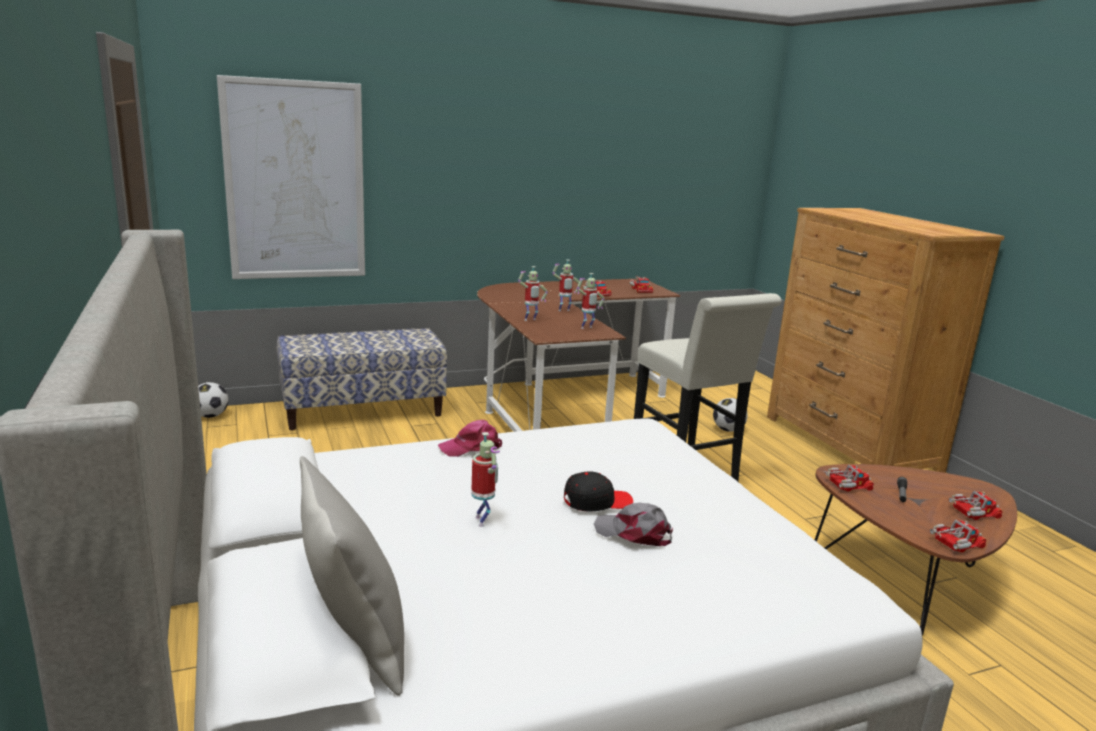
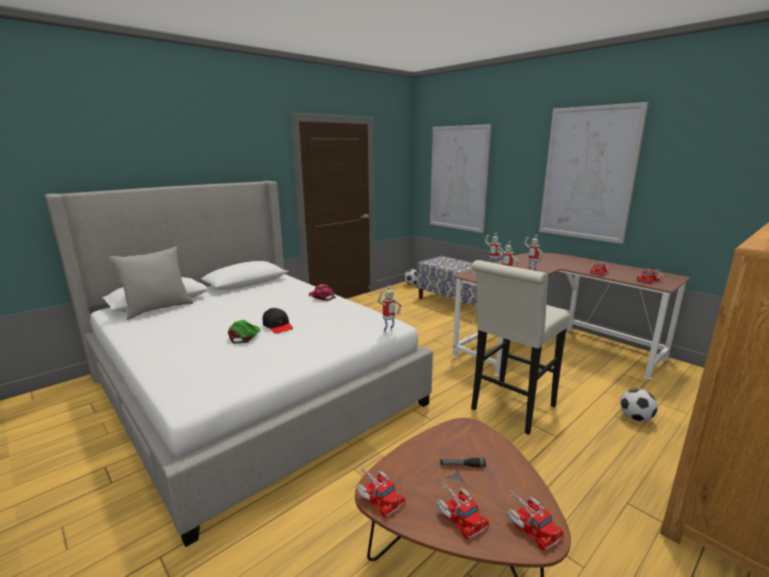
camera: 70 degrees right, 0 degrees up
toy robot [471,432,500,527] -> toy robot moved to [377,286,401,333]
grey cap [594,503,673,546] -> green cap [228,320,261,344]
toy truck [824,465,874,492] -> toy truck moved to [506,490,564,551]
none -> picture [539,102,649,244]

